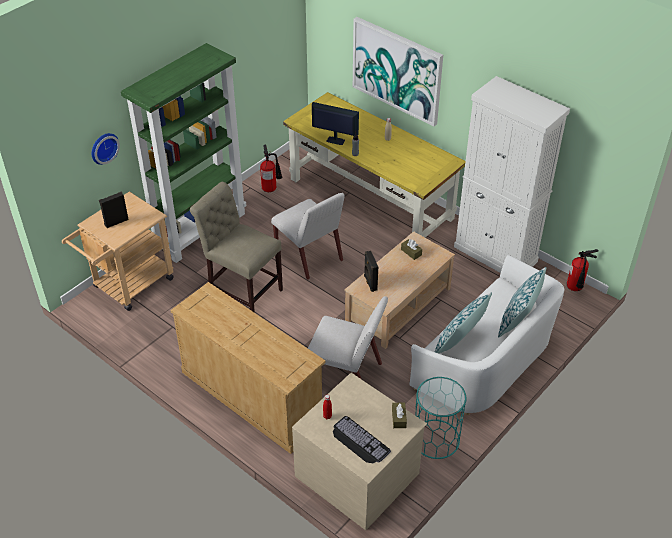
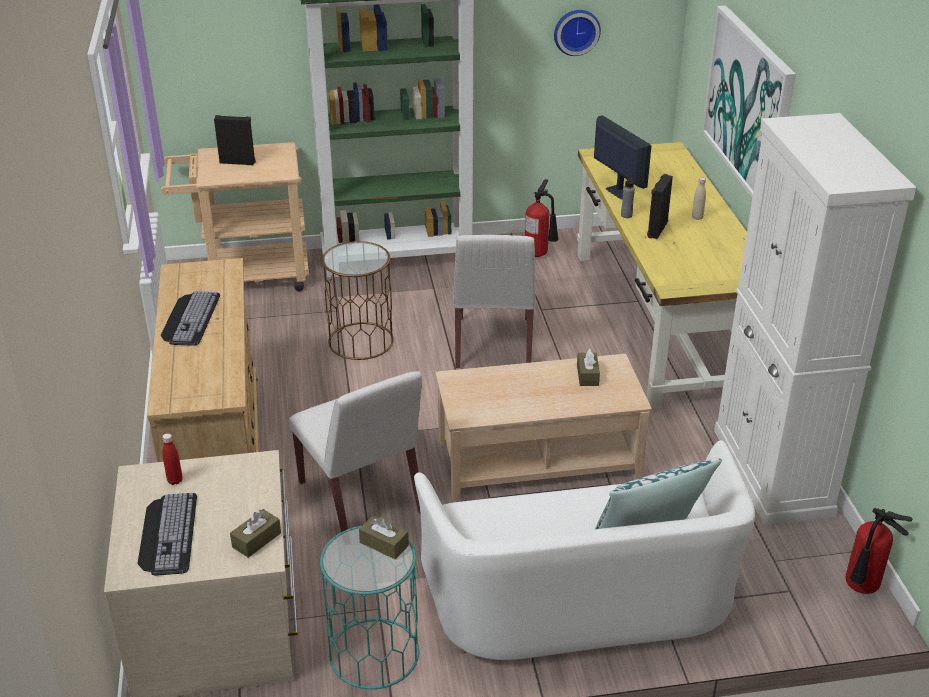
camera: 40 degrees right, 10 degrees down
wall clock [92,133,120,165] -> wall clock moved to [554,10,601,56]
beige chair [190,182,283,313] -> brown side table [322,241,394,360]
black speaker [364,251,378,292] -> black speaker moved to [647,174,673,239]
pillow [434,293,492,354] -> none
none -> keyboard [161,291,220,346]
none -> brown tissue box [359,516,409,559]

